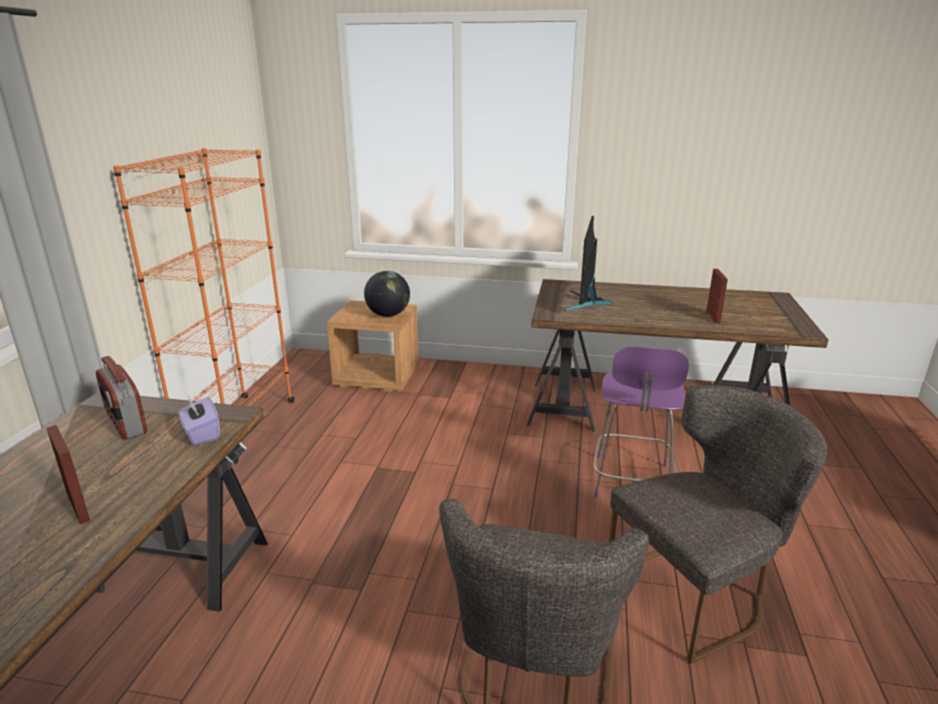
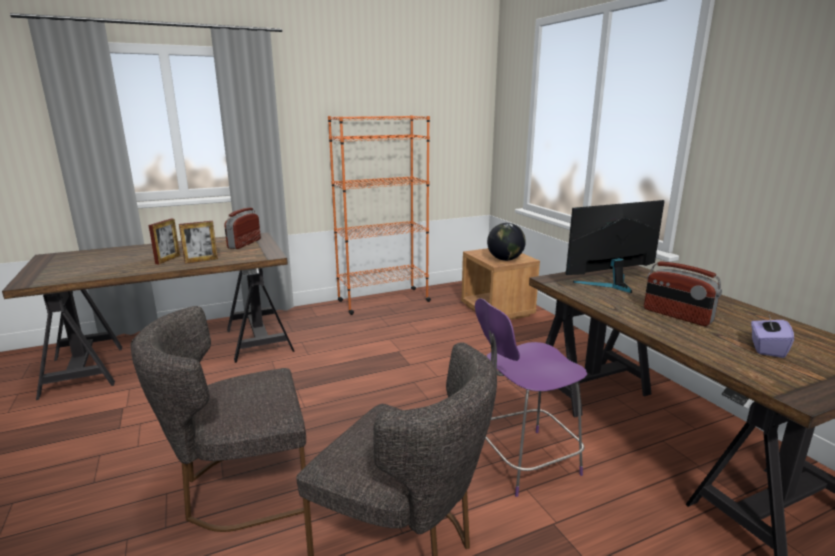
camera: 55 degrees right, 5 degrees down
purple tissue box [178,397,220,445] -> purple tissue box moved to [751,311,794,358]
picture frame [706,269,728,323] -> picture frame moved to [179,221,218,264]
none -> radio [644,261,722,326]

